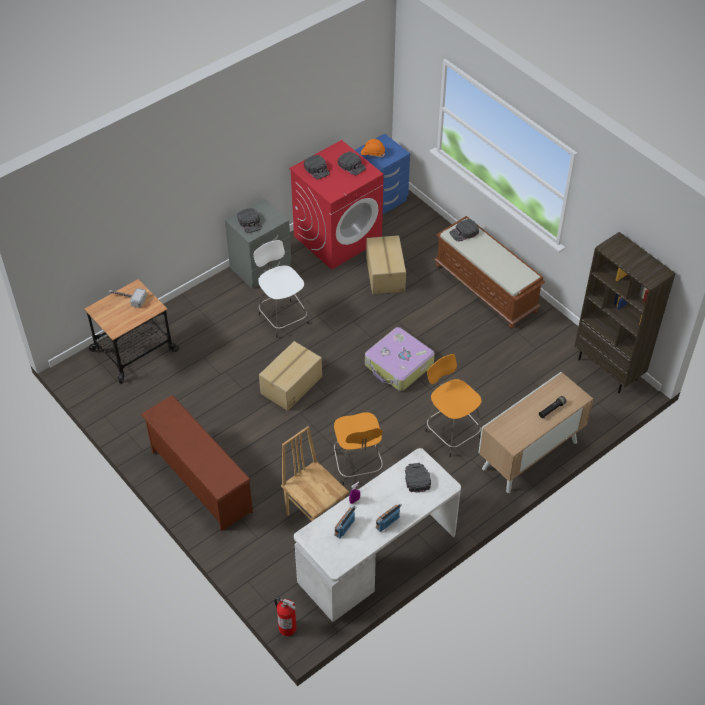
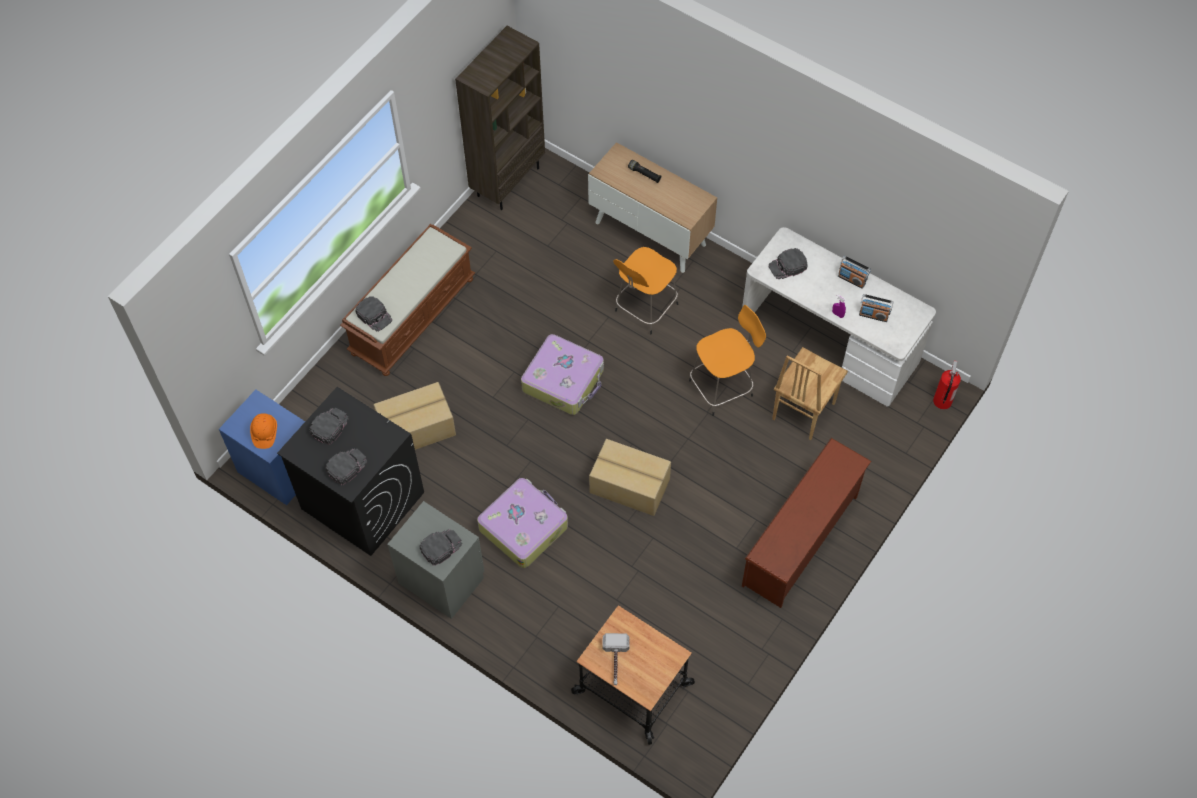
camera: 105 degrees left, 10 degrees up
white stool [254,240,309,338] -> suitcase [477,478,568,568]
red washing machine [289,140,384,270] -> black washing machine [277,387,424,556]

